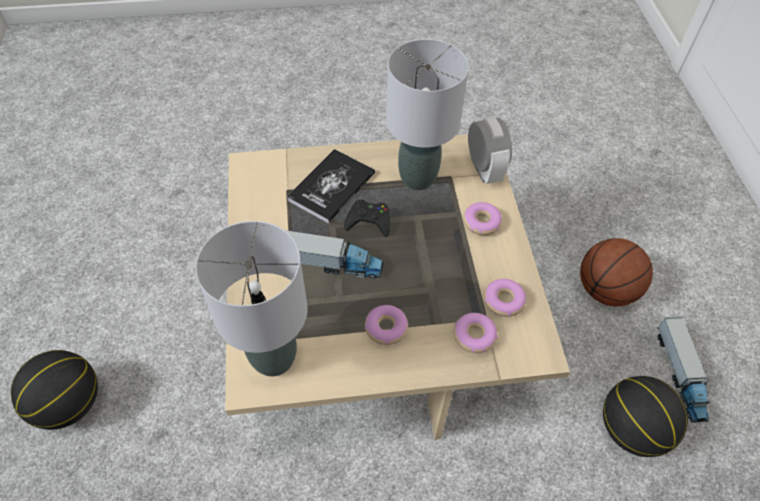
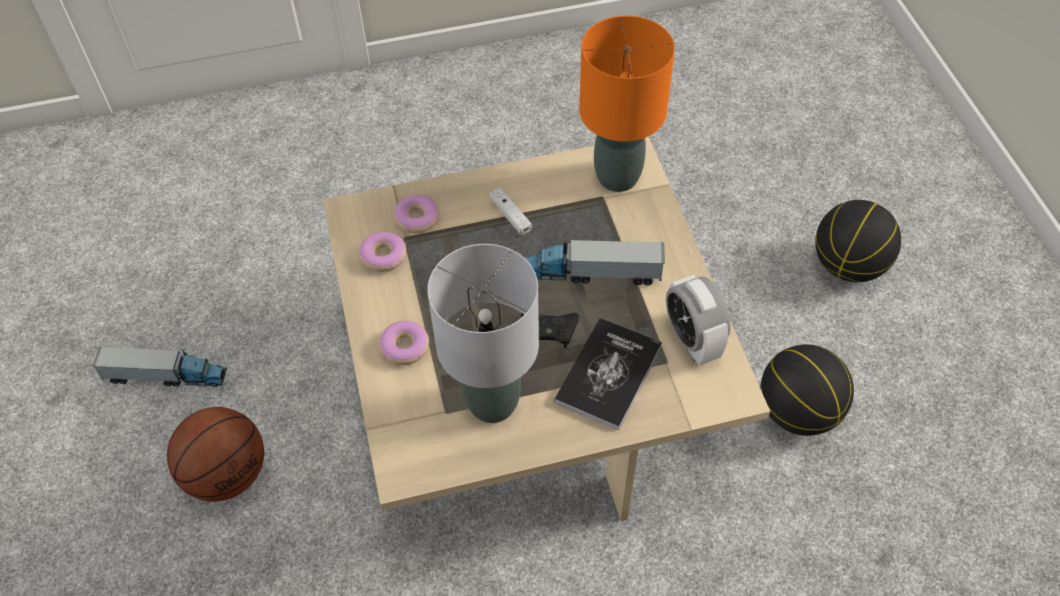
camera: 175 degrees right, 0 degrees up
grey table lamp [195,221,308,377] -> orange table lamp [579,16,675,192]
donut [365,305,409,345] -> white game controller [490,188,532,235]
alarm clock [468,116,512,184] -> alarm clock moved to [666,275,731,366]
basketball [603,376,688,457] -> basketball moved to [760,344,854,436]
toy truck [657,317,709,423] -> toy truck turned 105 degrees clockwise [93,347,227,387]

